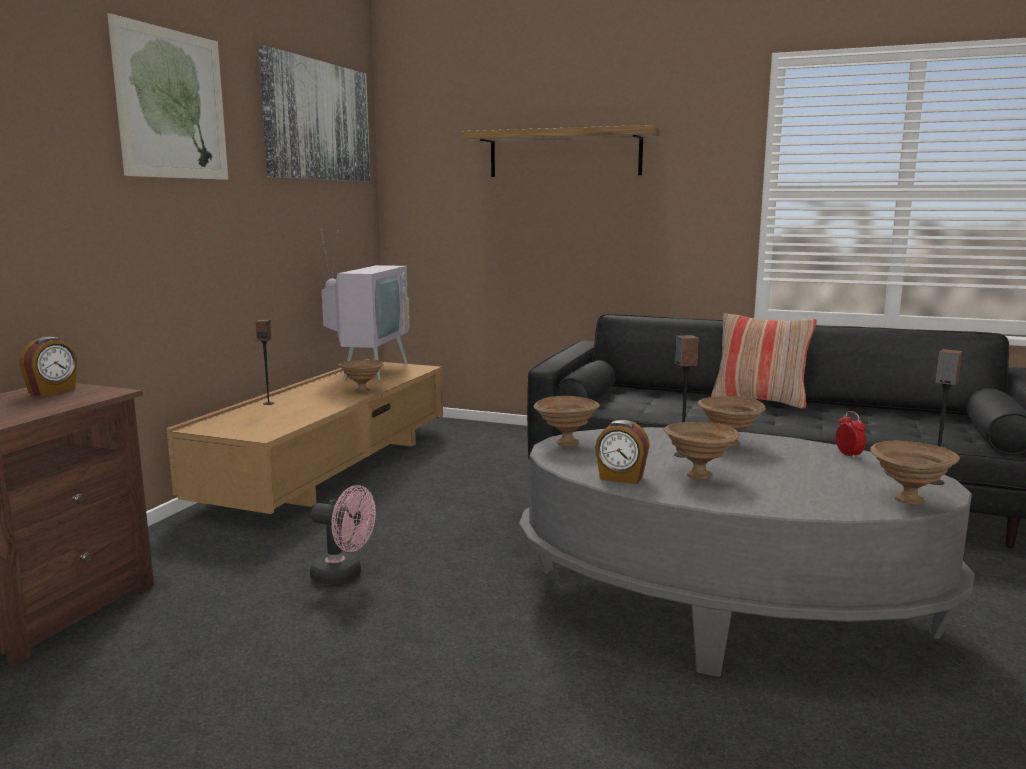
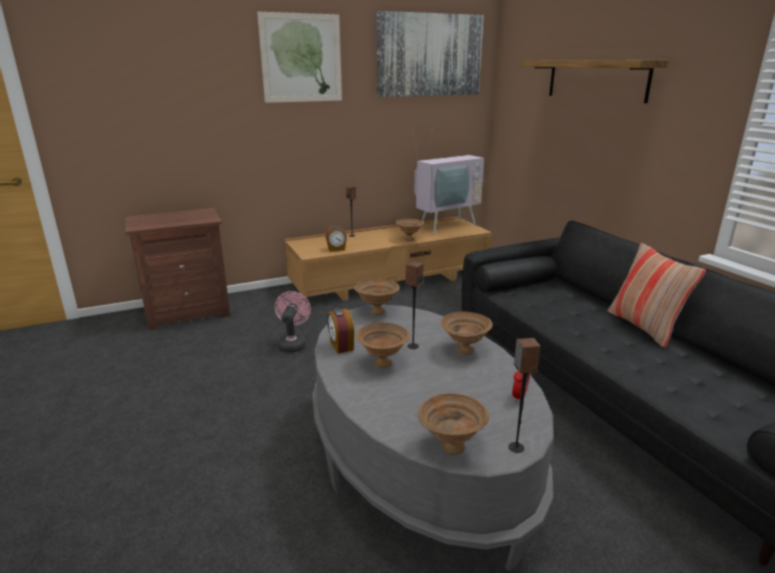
camera: 45 degrees right, 10 degrees up
alarm clock [19,337,77,396] -> alarm clock moved to [326,226,347,252]
pink fan [310,485,376,585] -> pink fan turned 150 degrees counterclockwise [275,291,311,353]

